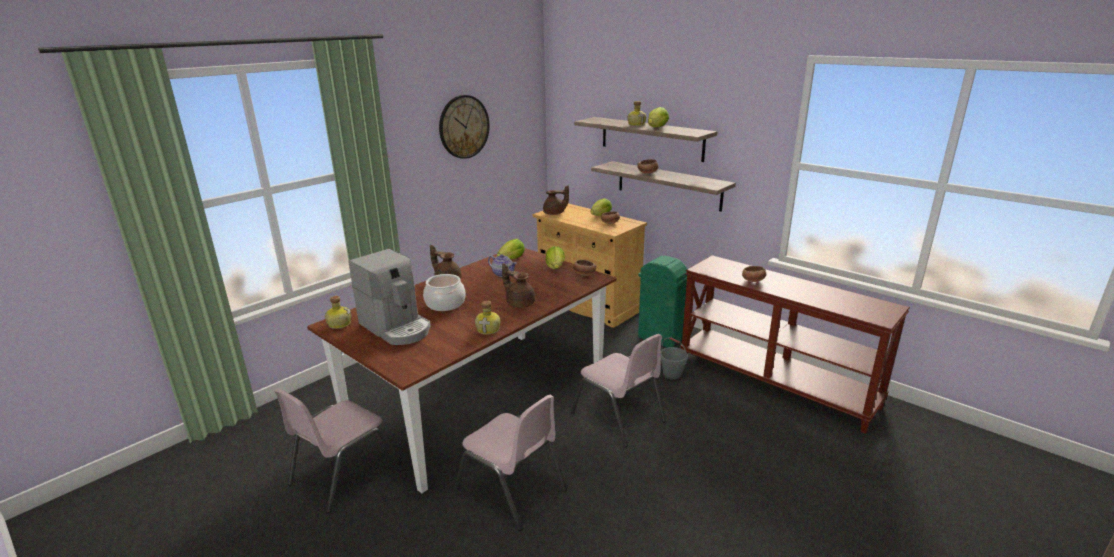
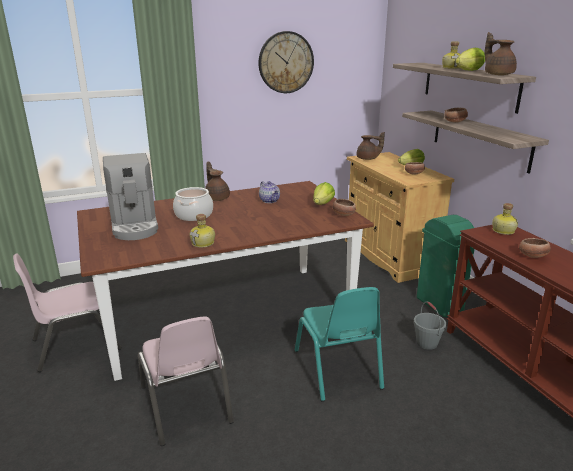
camera: 25 degrees right, 0 degrees up
bottle [325,296,352,329] -> bottle moved to [492,203,518,235]
lettuce [497,239,525,259] -> none
brown teapot [502,263,535,308] -> brown teapot moved to [485,32,517,75]
pink chair [570,334,666,447] -> turquoise chair [295,287,384,402]

